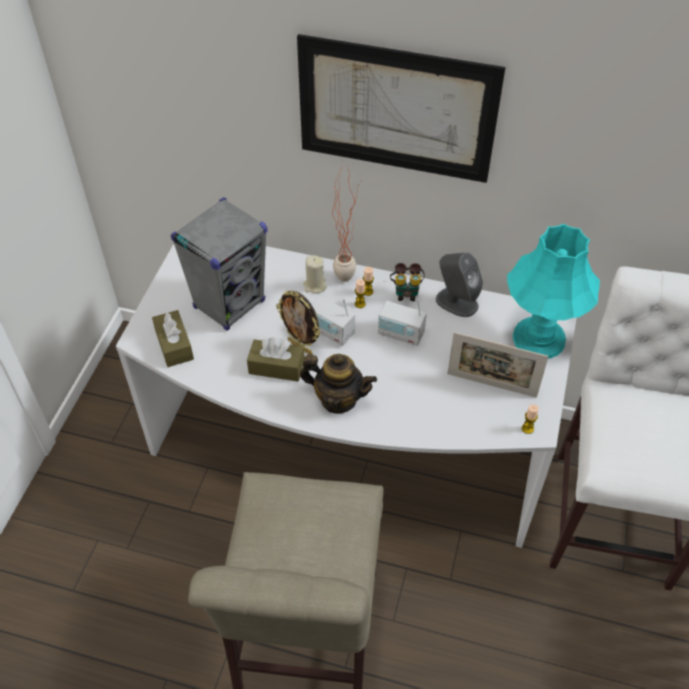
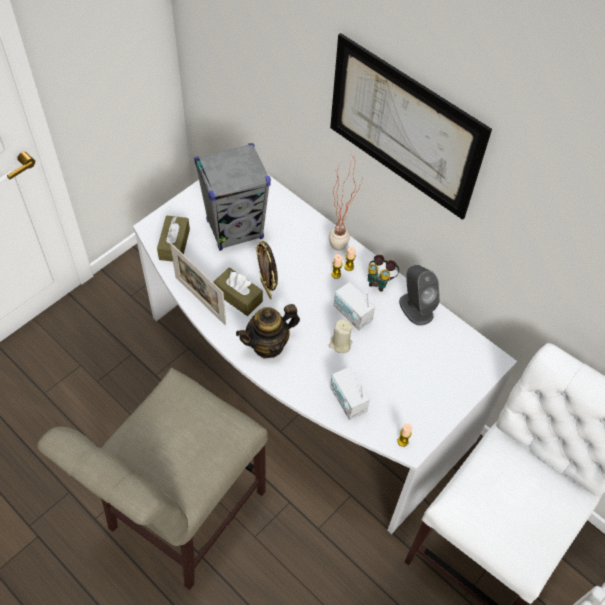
camera: 25 degrees right, 5 degrees up
teapot [300,354,377,413] -> teapot turned 105 degrees clockwise [236,304,300,358]
beige candle [303,255,327,294] -> beige candle moved to [329,319,353,353]
radio [312,296,355,346] -> radio moved to [330,367,370,420]
picture frame [447,332,549,398] -> picture frame moved to [170,243,226,325]
turquoise table lamp [507,223,600,359] -> none

